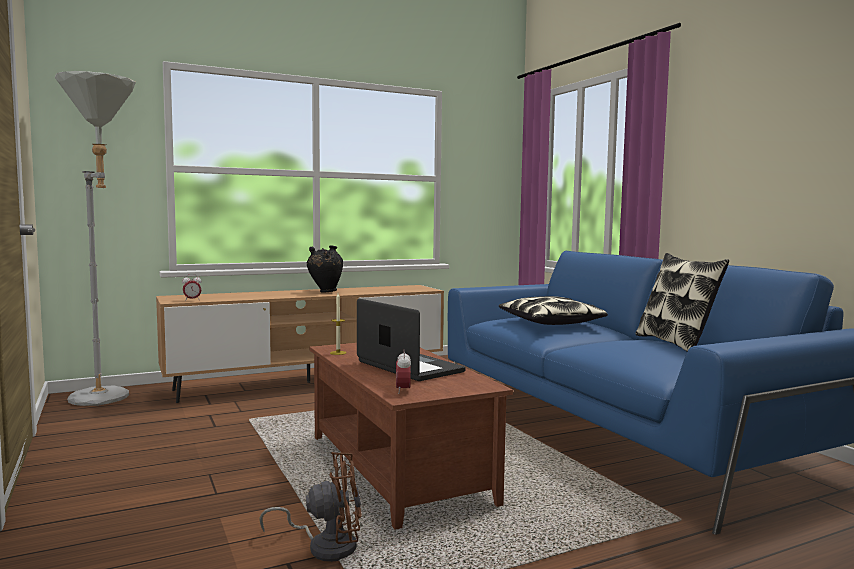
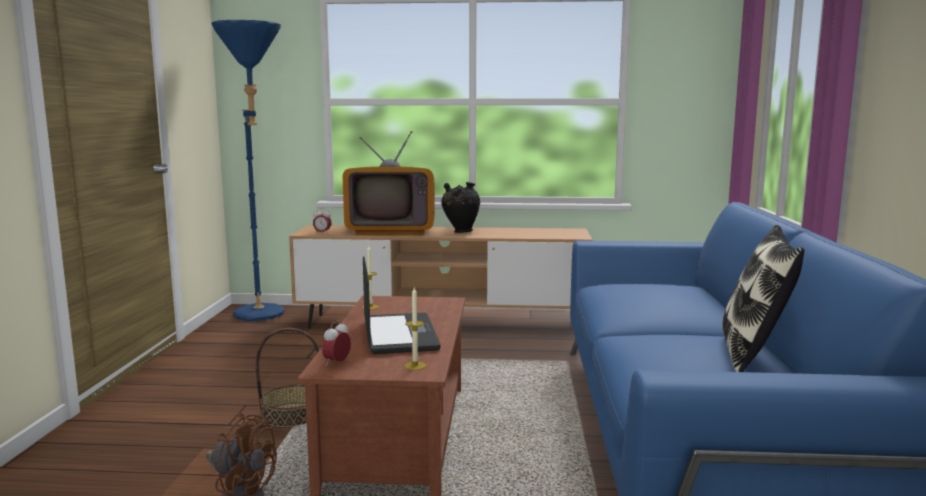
camera: 30 degrees right, 5 degrees up
grey floor lamp [55,71,136,406] -> blue floor lamp [211,20,285,321]
pillow [499,296,608,325] -> none
none -> basket [256,328,319,428]
none -> television [343,131,435,235]
none -> candle [404,287,426,370]

